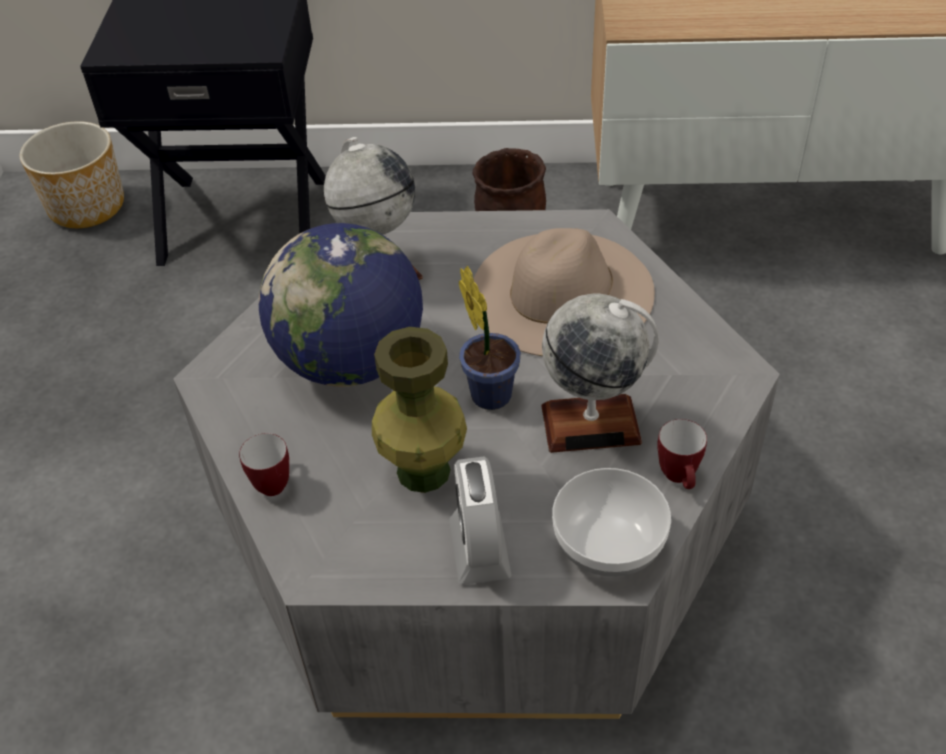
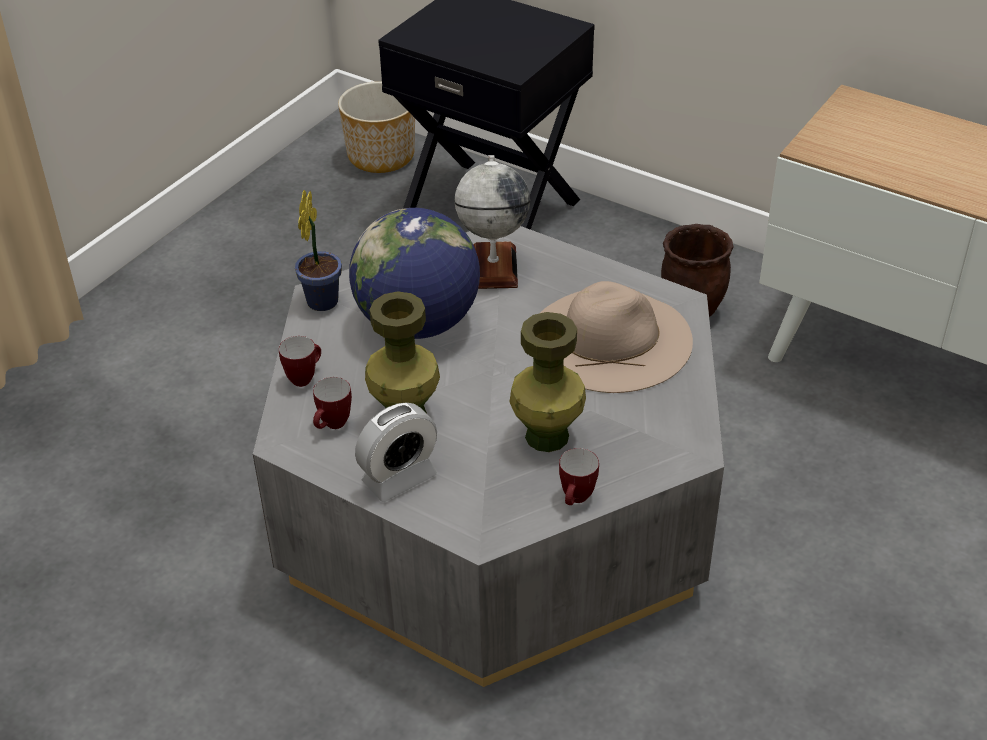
camera: 30 degrees right, 5 degrees down
alarm clock [449,456,512,585] -> alarm clock turned 150 degrees counterclockwise [355,403,437,502]
potted plant [459,266,521,410] -> potted plant moved to [295,190,342,311]
globe [541,293,659,453] -> green vase [510,312,586,452]
bowl [552,468,671,577] -> none
none -> mug [313,377,352,429]

